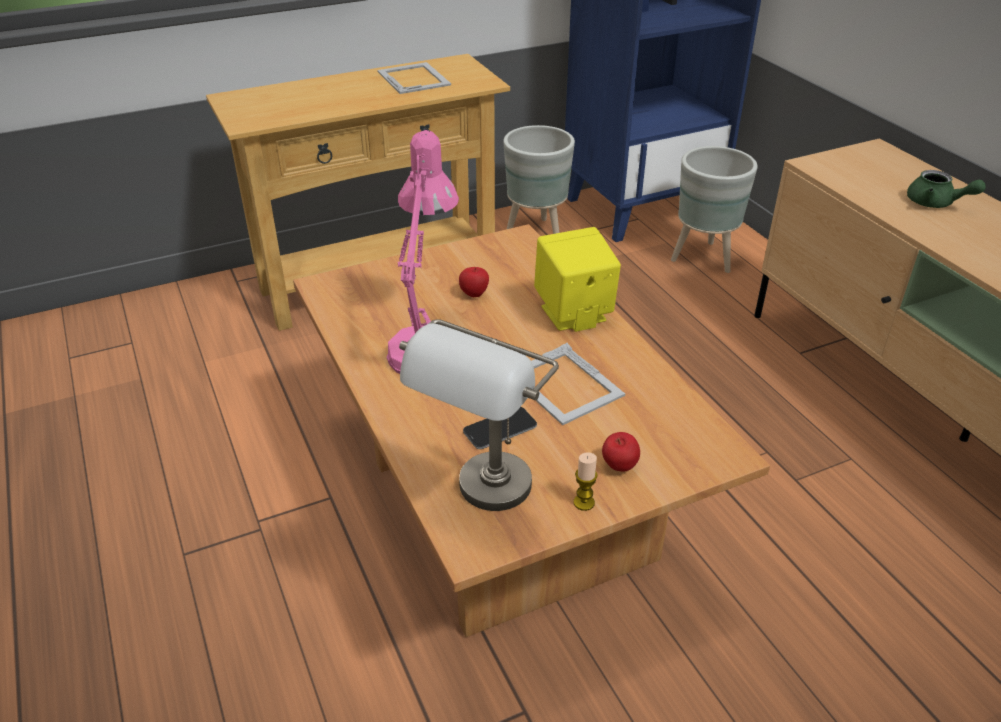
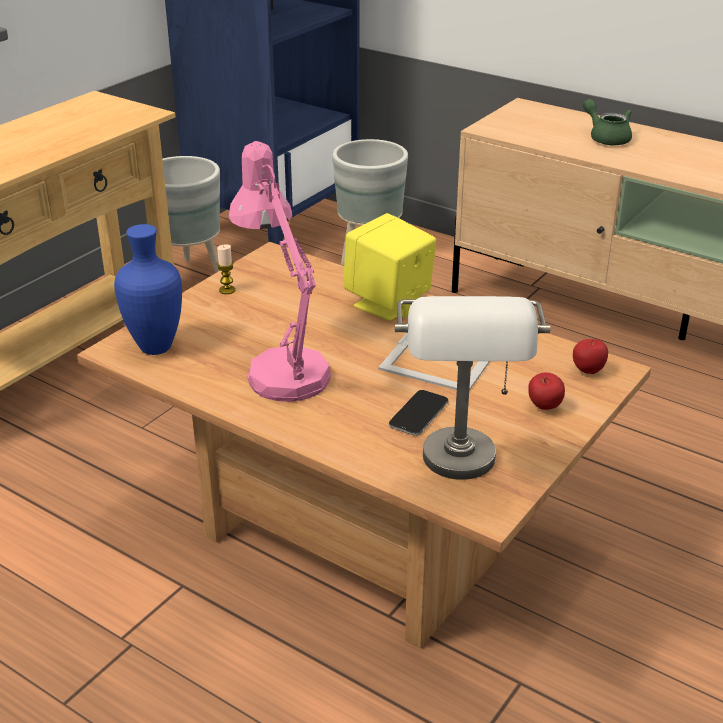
camera: 30 degrees left, 5 degrees down
picture frame [377,62,451,94] -> none
apple [459,267,489,297] -> apple moved to [573,339,608,374]
candle [574,452,598,511] -> candle moved to [217,244,235,294]
green teapot [907,170,986,208] -> green teapot turned 135 degrees counterclockwise [583,99,632,145]
none -> blue vase [114,224,182,355]

